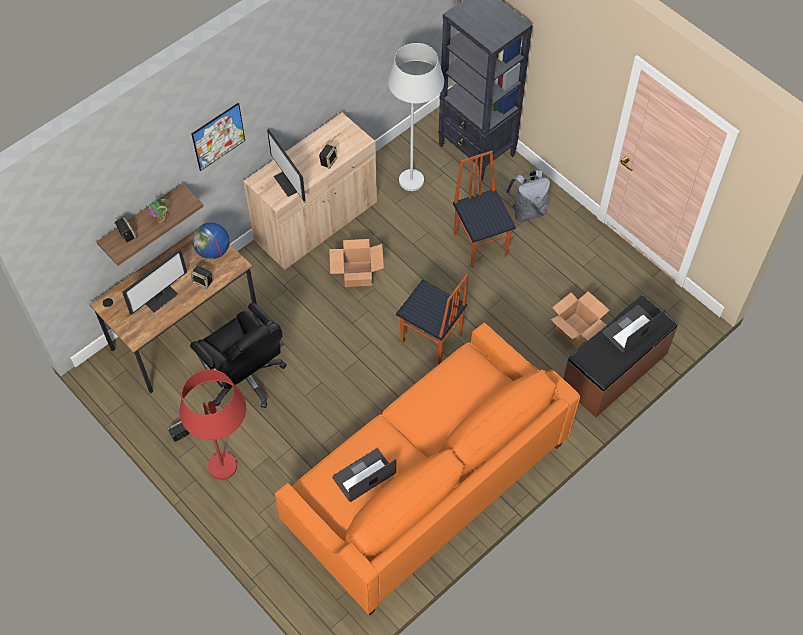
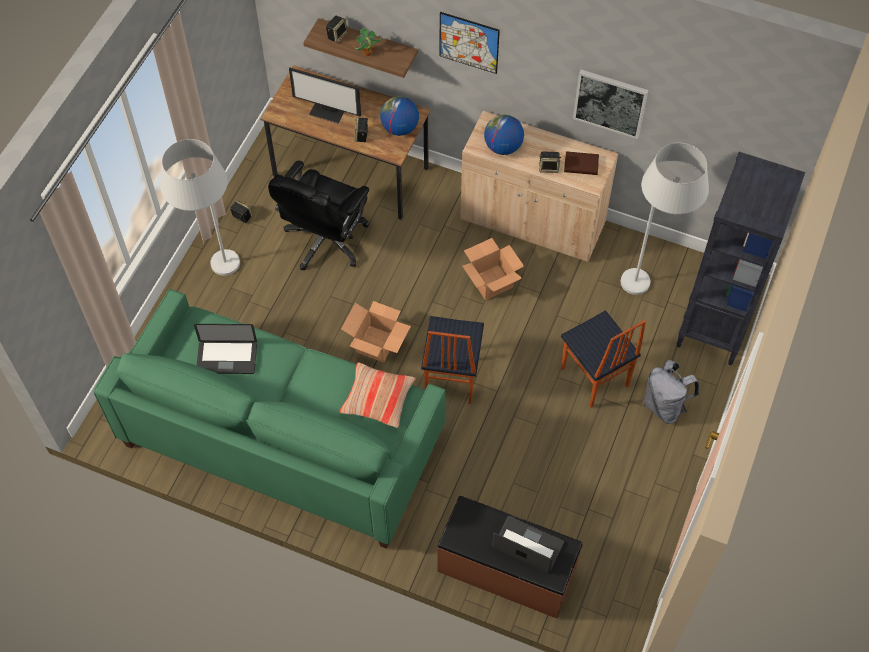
camera: 65 degrees right, 0 degrees up
red floor lamp [180,369,246,480] -> white floor lamp [160,139,240,276]
monitor [267,129,306,201] -> globe [484,115,524,155]
orange sofa [274,322,580,615] -> green sofa [94,289,446,548]
laptop [332,449,396,502] -> laptop turned 150 degrees clockwise [194,324,257,374]
chair [453,151,516,268] -> chair turned 105 degrees clockwise [561,310,646,408]
cardboard box [550,291,610,348] -> cardboard box moved to [341,301,411,363]
none -> pillow [339,362,416,428]
none -> brown book [564,151,599,175]
none -> picture [573,69,648,139]

